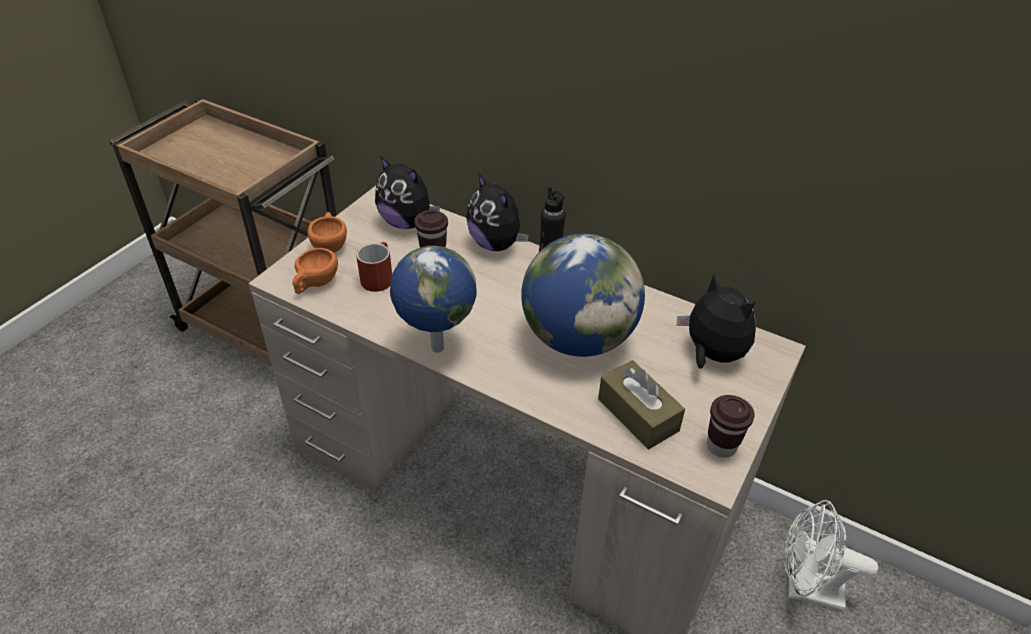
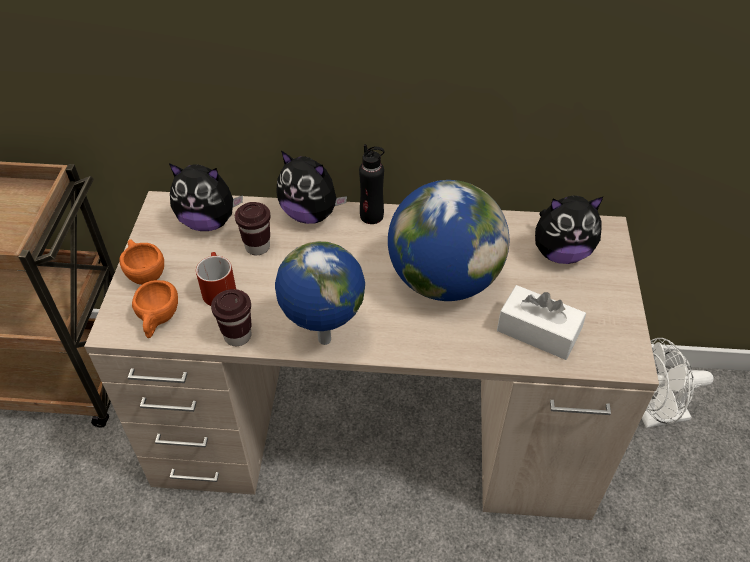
camera: 25 degrees left, 5 degrees up
brown tissue box [598,360,685,449] -> white tissue box [497,285,586,360]
plush toy [677,274,756,368] -> plush toy turned 150 degrees clockwise [535,196,604,264]
brown cup [707,395,755,458] -> brown cup moved to [211,289,252,346]

